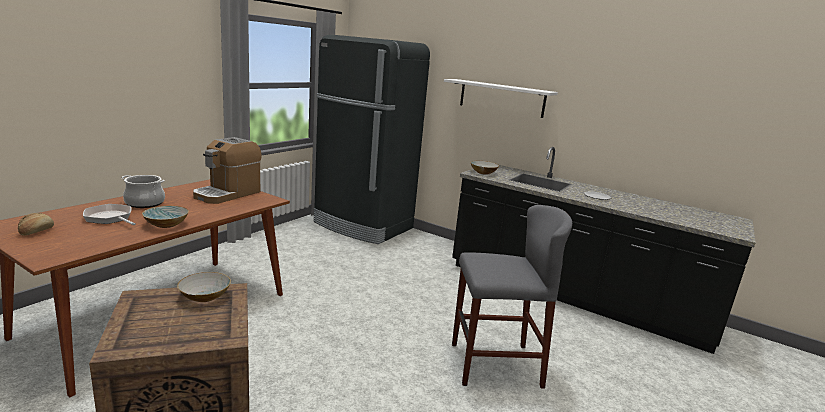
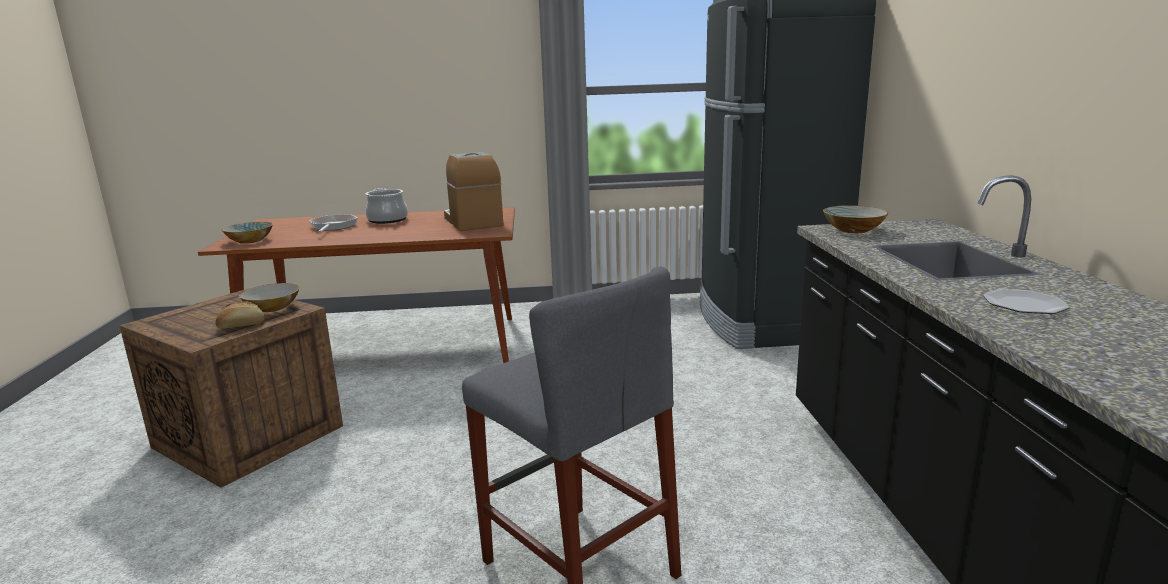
camera: 55 degrees right, 0 degrees up
bread [18,213,54,236] -> bread moved to [215,301,265,329]
bowl [142,206,189,228] -> bowl moved to [222,222,273,244]
coffee machine [193,137,262,204] -> coffee machine turned 75 degrees clockwise [444,152,504,231]
white shelf [444,79,558,118] -> none

